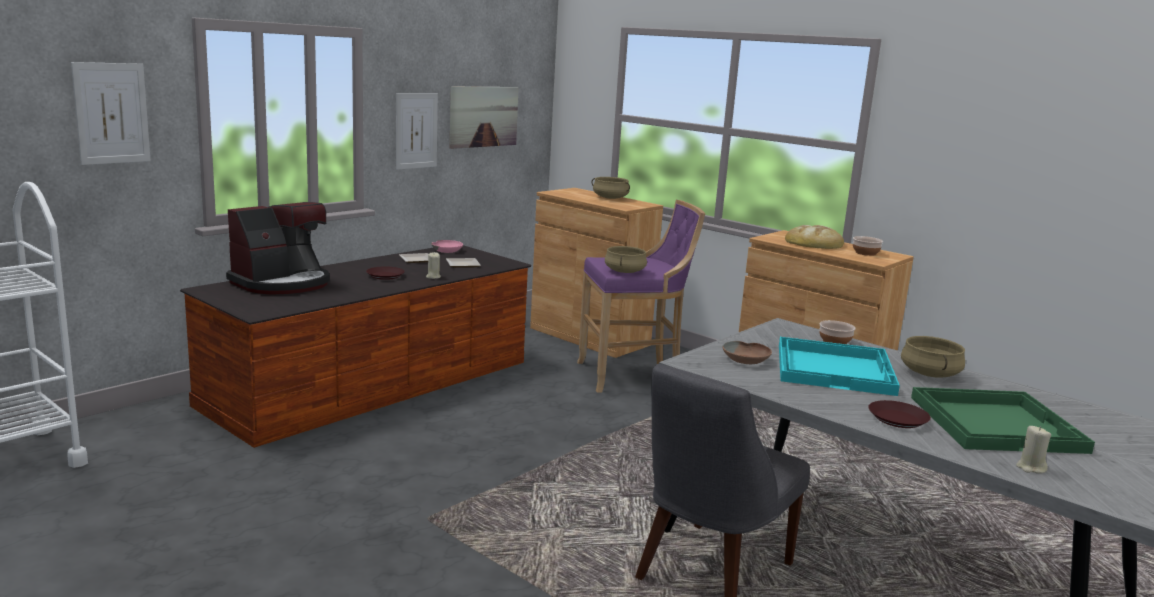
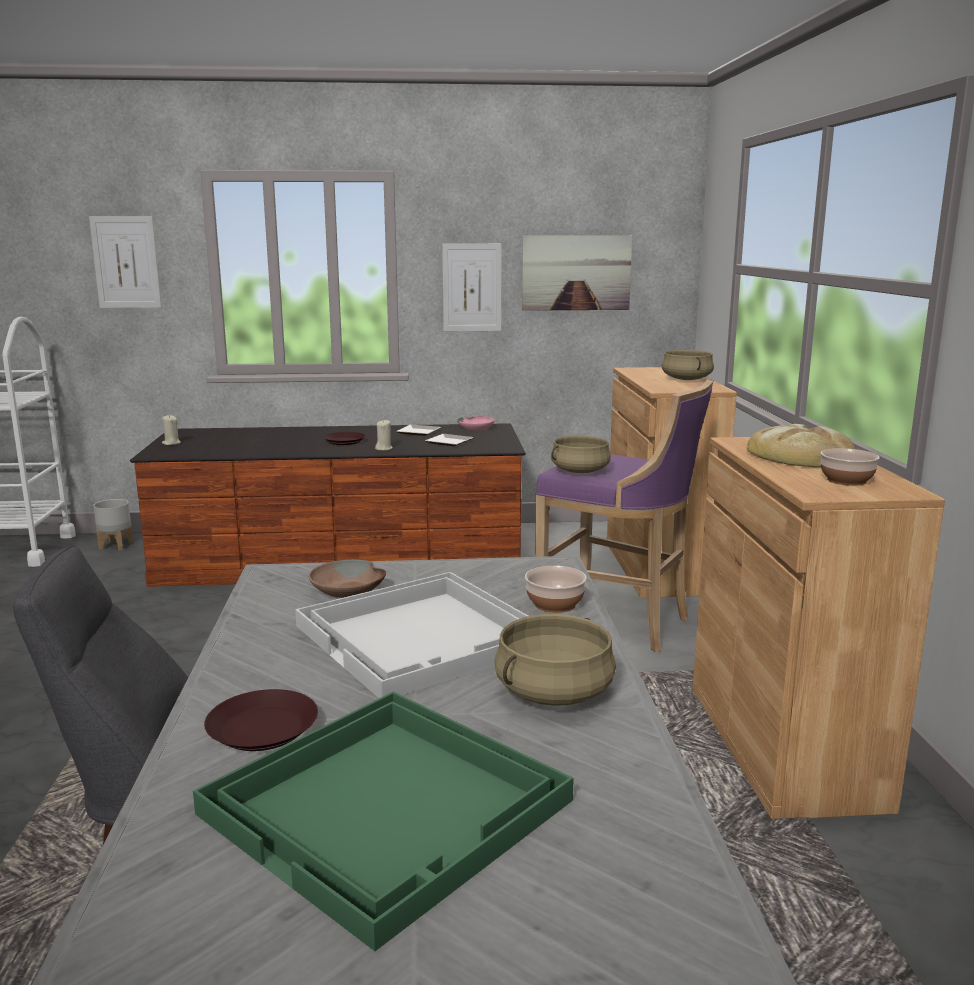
camera: 45 degrees right, 0 degrees up
coffee machine [226,202,330,295] -> none
turquoise tray [779,337,900,396] -> white tray [295,572,528,698]
beige candle [1016,426,1051,474] -> beige candle moved to [162,415,181,445]
none -> grey planter [93,499,133,551]

